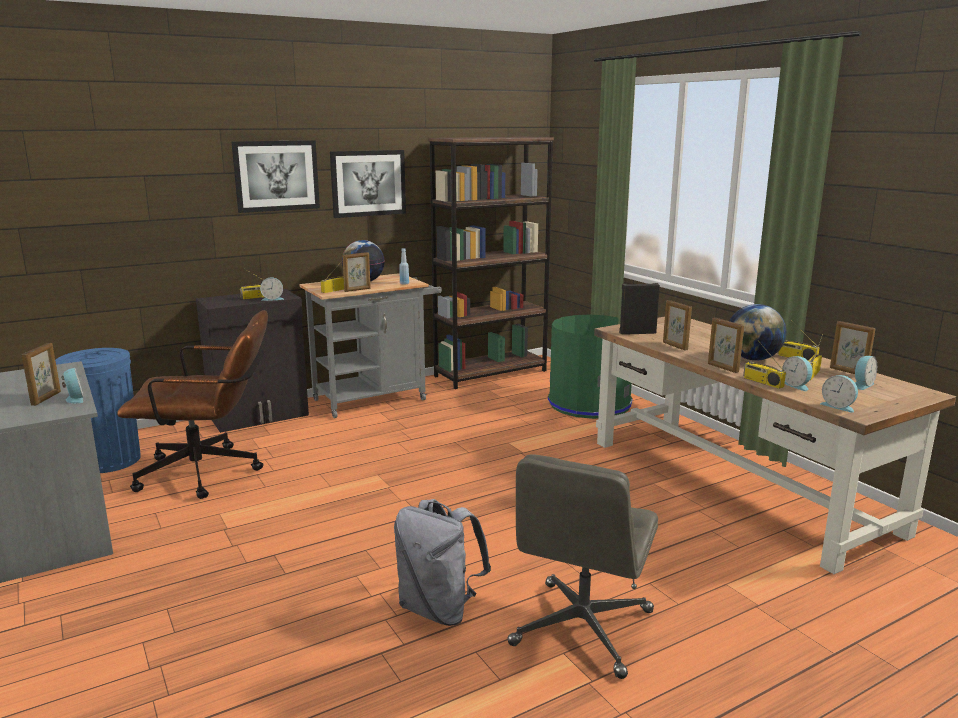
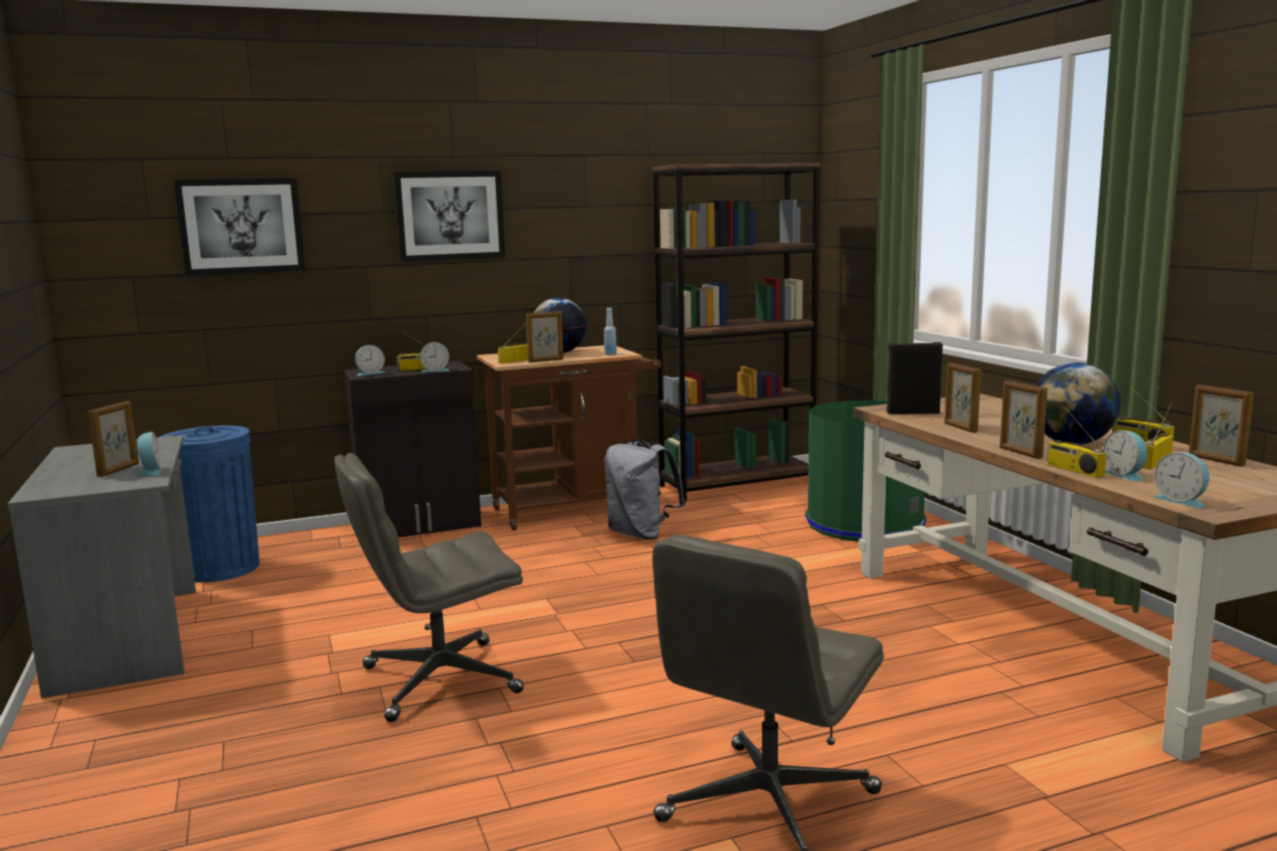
camera: 10 degrees right, 5 degrees down
brown office chair [117,310,268,499] -> none
grey cart [299,273,442,418] -> brown cart [477,345,661,531]
picture [330,150,406,218] -> picture moved to [174,178,305,276]
grey backpack [394,499,491,626] -> grey backpack moved to [604,439,686,540]
alarm clock [854,356,877,390] -> alarm clock moved to [355,345,385,376]
none -> grey office chair [334,453,524,722]

